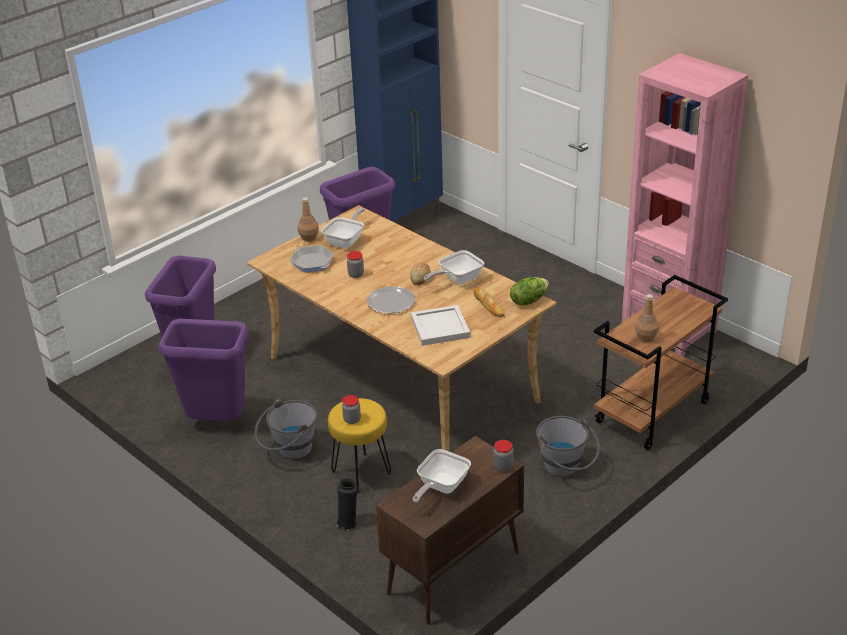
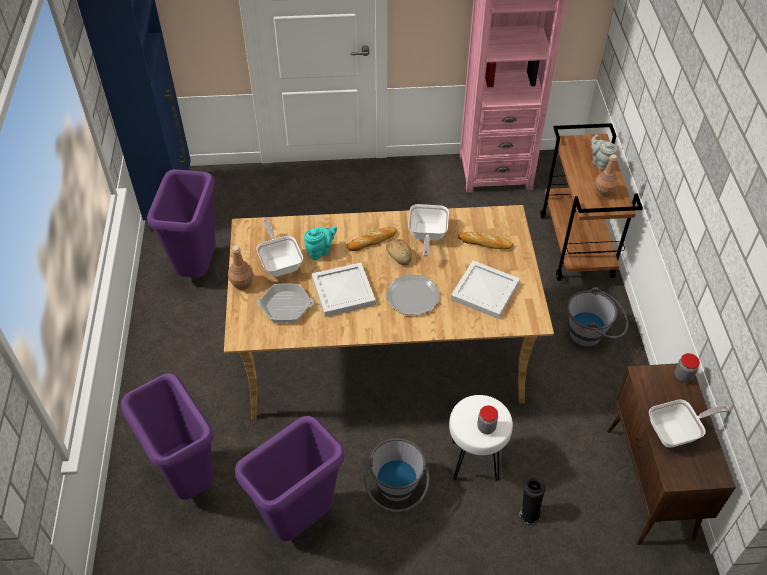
camera: 50 degrees left, 15 degrees up
yellow stool [328,398,391,493] -> white stool [449,395,513,482]
jar [347,251,364,278] -> white tray [312,262,376,317]
frying pan [413,449,471,503] -> frying pan turned 90 degrees counterclockwise [649,399,728,448]
lettuce [510,277,549,305] -> none
none -> turquoise teapot [304,226,337,260]
none -> bread [347,227,397,251]
none -> grey teapot [591,134,617,170]

